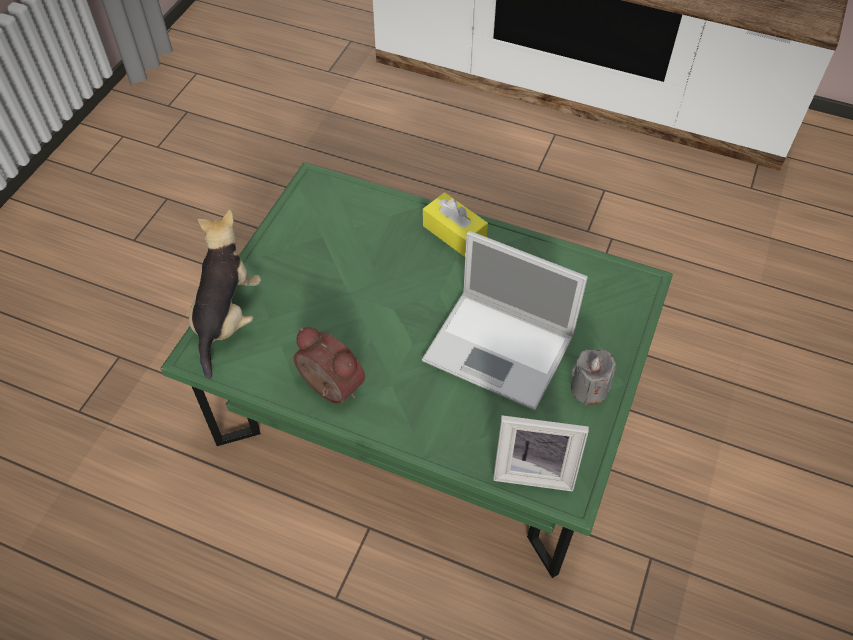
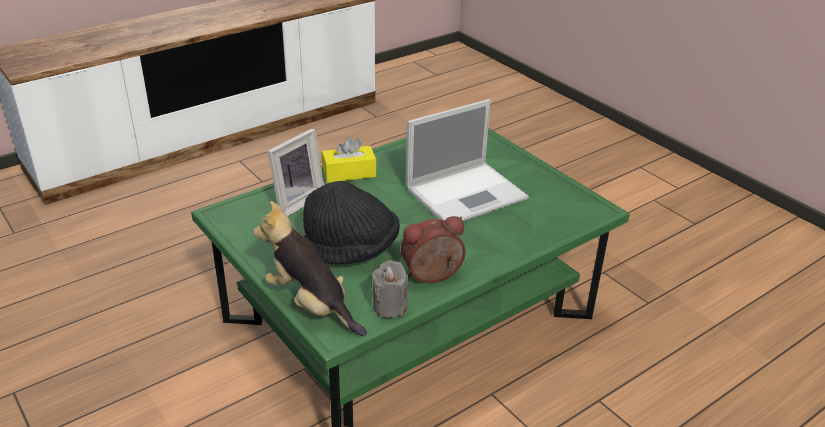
camera: 60 degrees left, 20 degrees down
picture frame [493,415,589,492] -> picture frame moved to [267,128,324,216]
grey candle [571,349,616,405] -> grey candle moved to [372,260,408,318]
none -> black hat [303,181,400,265]

